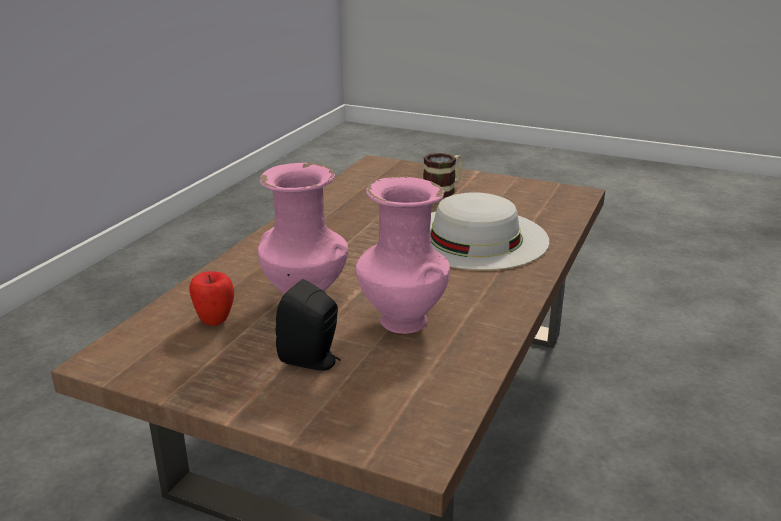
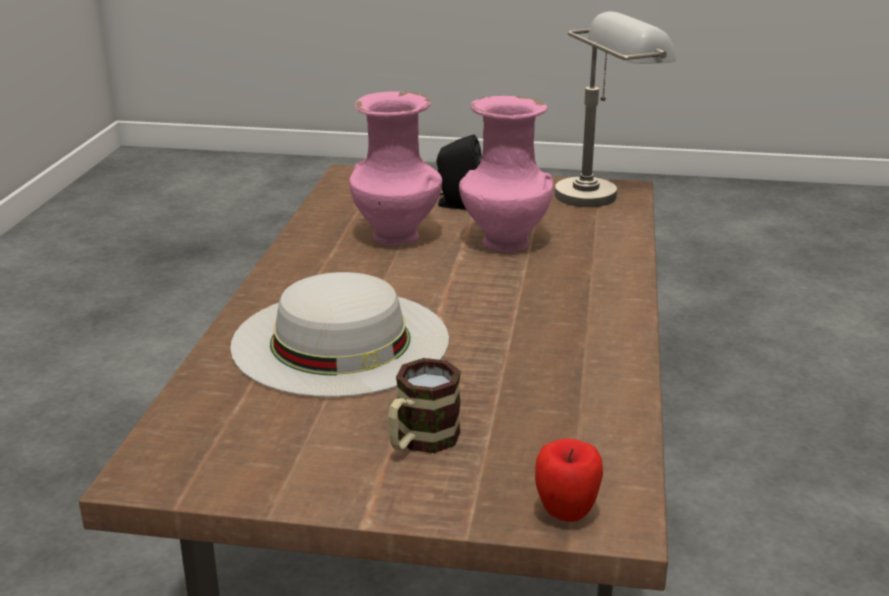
camera: 165 degrees right, 0 degrees up
apple [189,271,234,326] -> apple moved to [535,438,603,522]
none -> grey table lamp [555,11,676,207]

